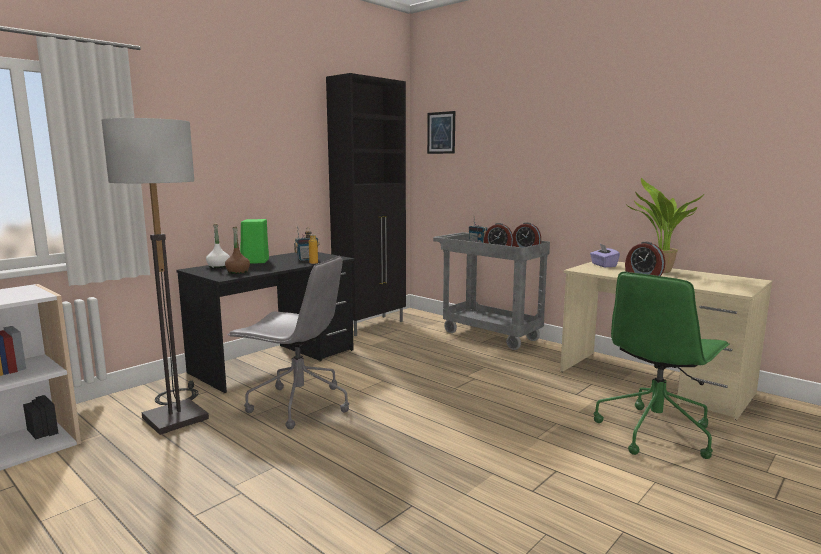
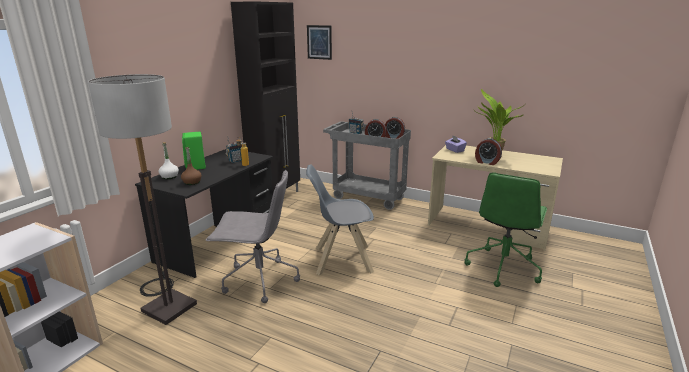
camera: 15 degrees left, 10 degrees up
none -> grey chair [306,164,374,275]

